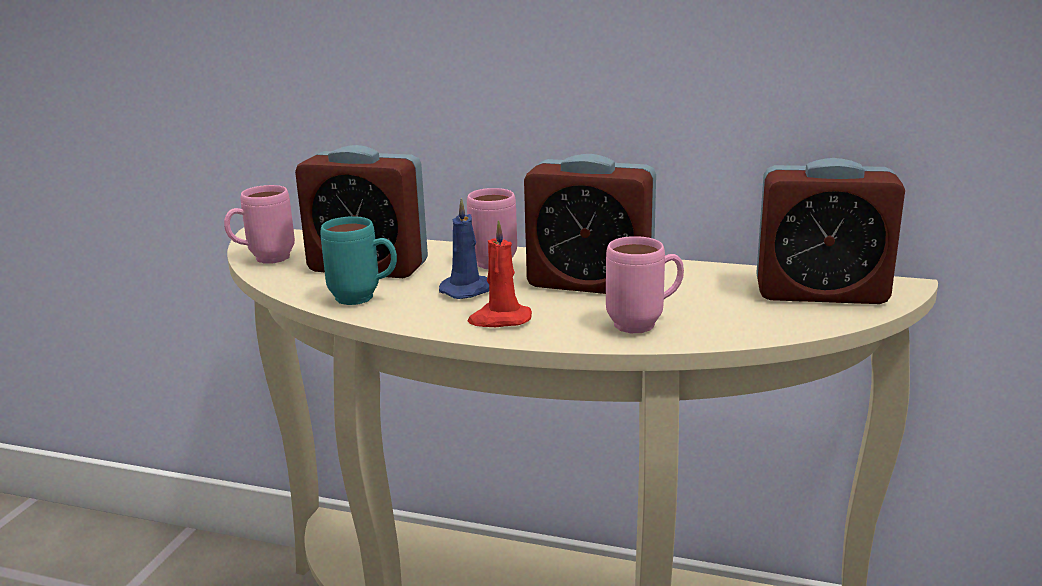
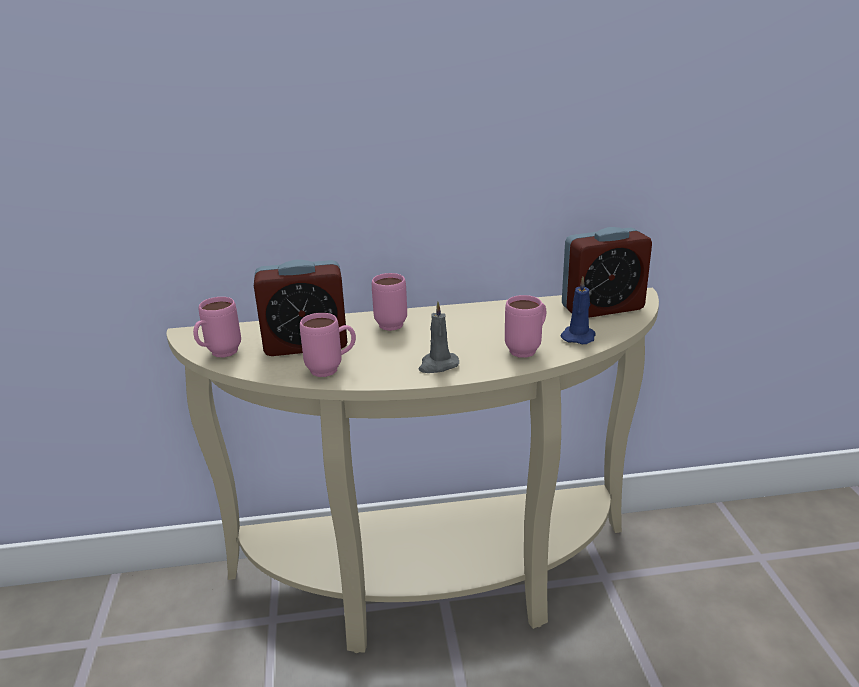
camera: 25 degrees left, 5 degrees up
turquoise mug [320,216,397,305] -> pink mug [300,313,356,377]
blue candle [439,198,489,299] -> blue candle moved to [561,277,596,344]
red candle [468,220,532,327] -> grey candle [419,301,459,373]
alarm clock [524,154,656,294] -> none

